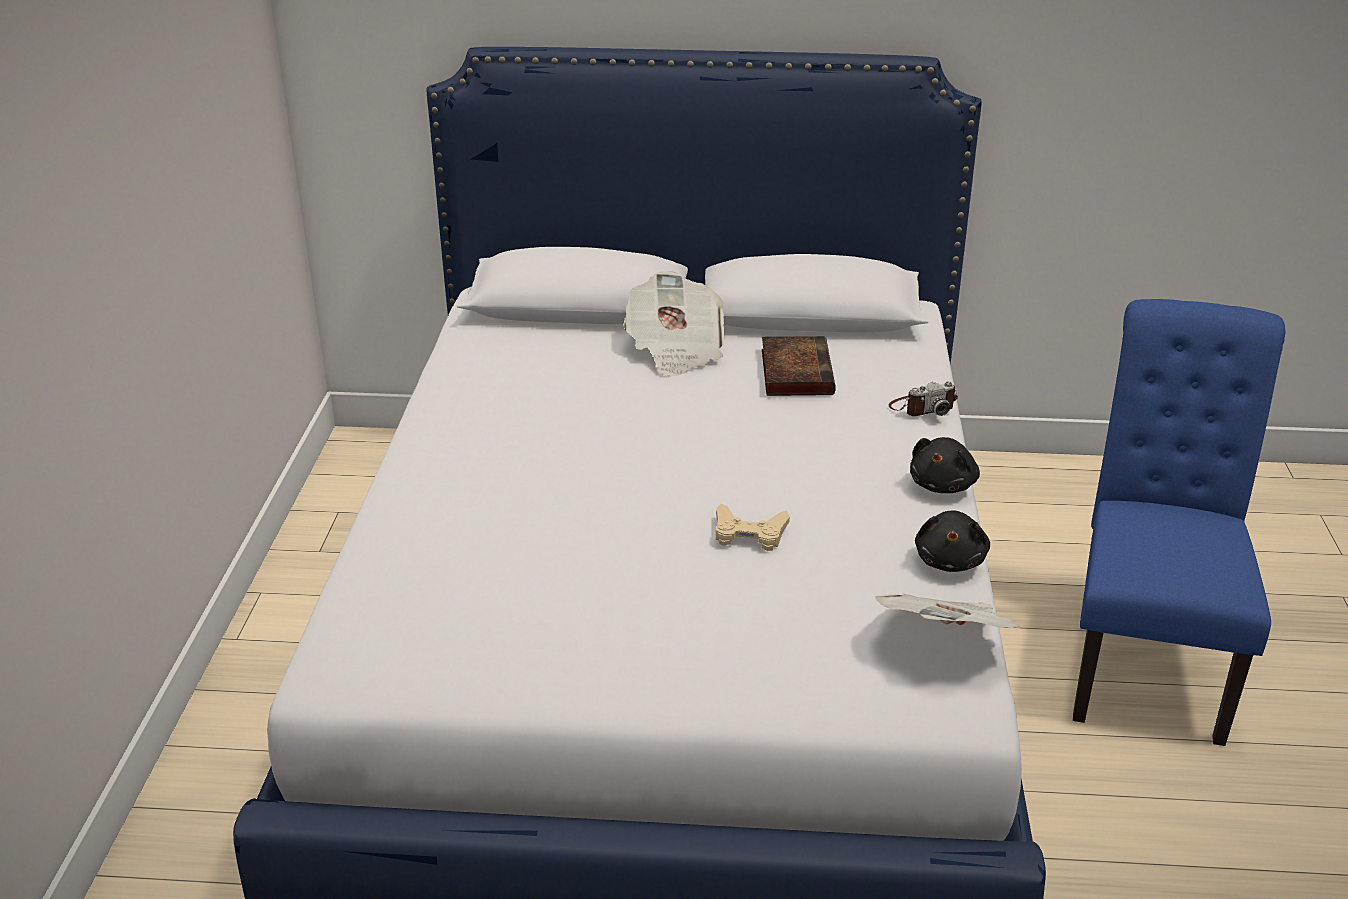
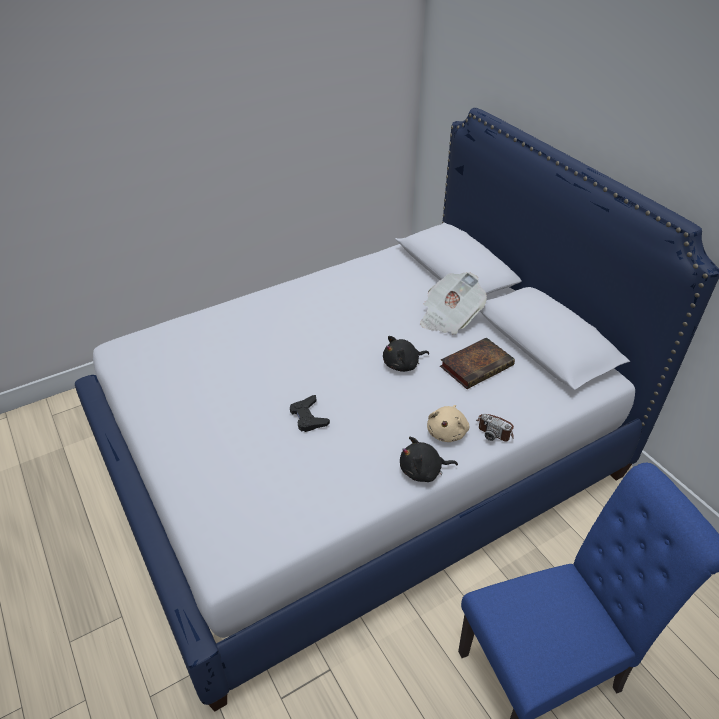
camera: 55 degrees right, 10 degrees up
beige game controller [716,503,790,551] -> black game controller [290,395,330,432]
newspaper [875,593,1021,628] -> none
black plush toy [915,510,990,572] -> black plush toy moved to [383,336,429,372]
none -> beige plush toy [427,405,469,442]

